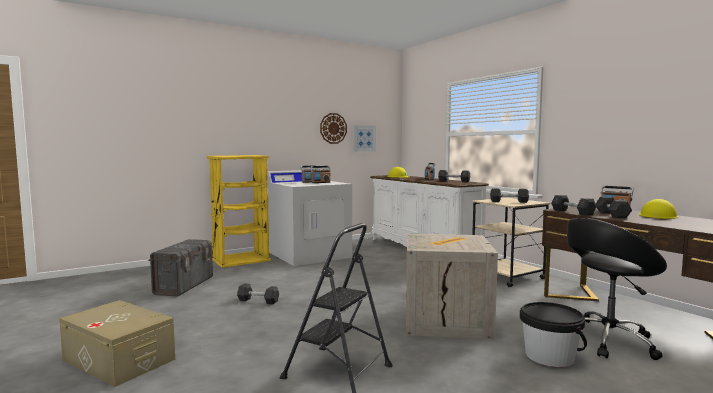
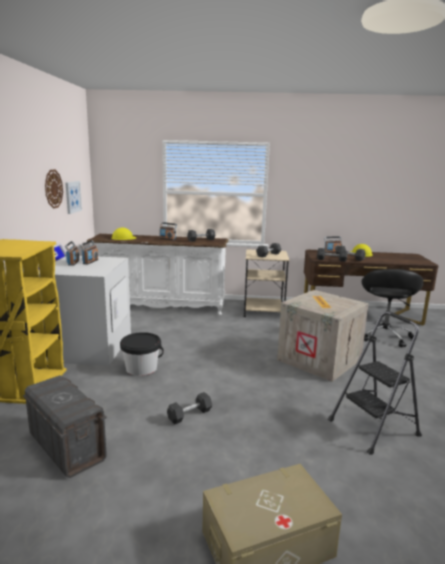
camera: 55 degrees left, 10 degrees up
black bucket [520,302,587,367] -> black bucket moved to [120,332,164,376]

